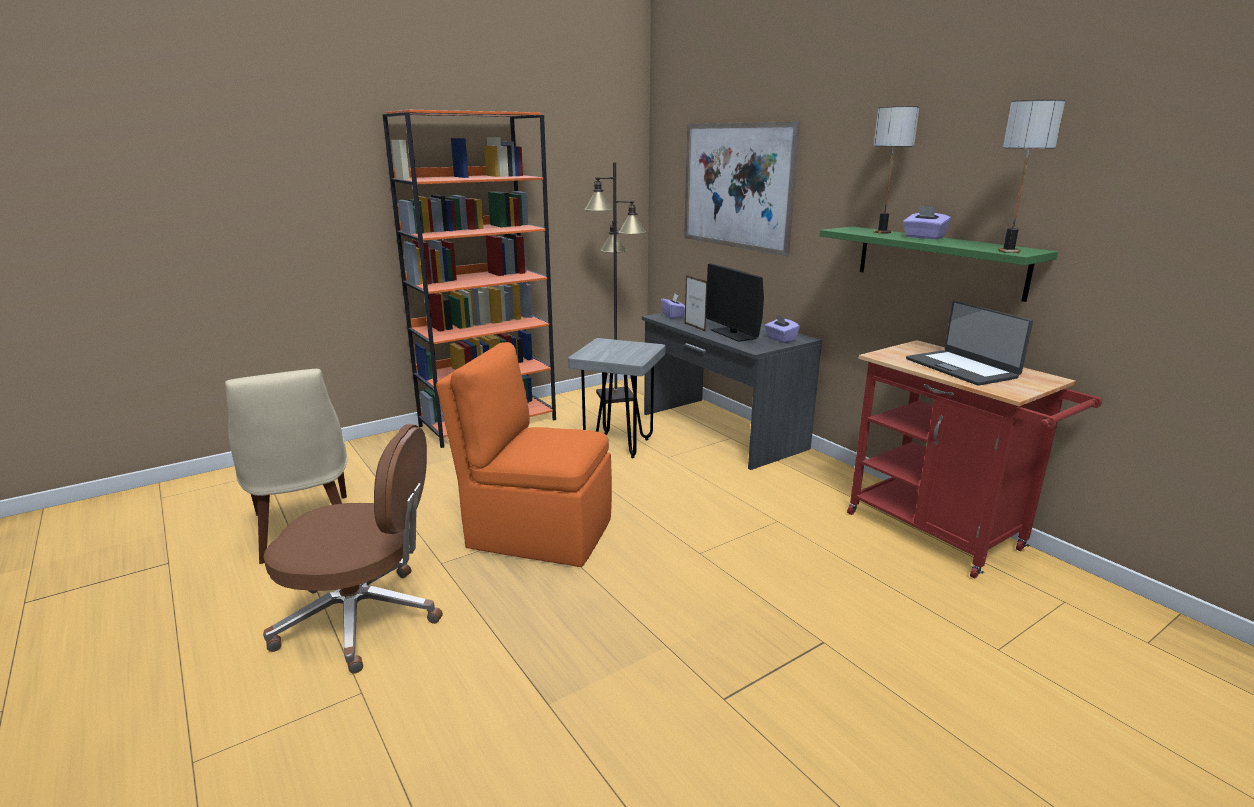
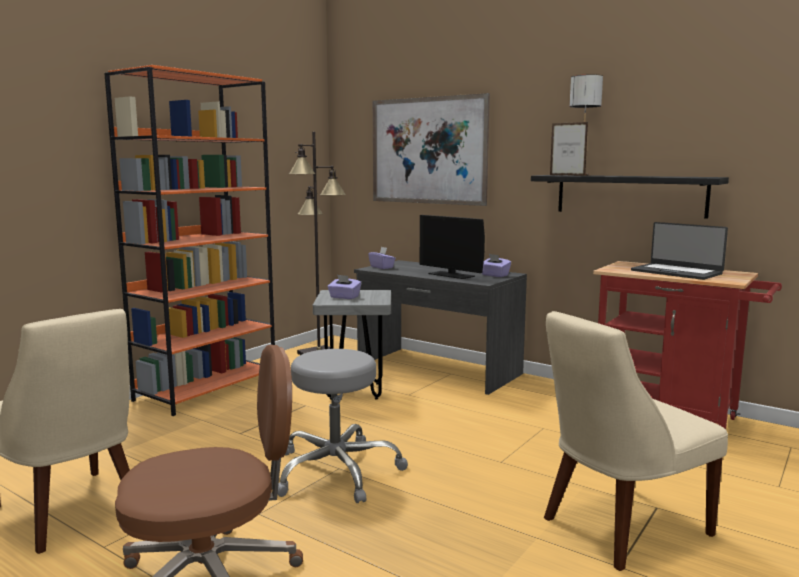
camera: 20 degrees left, 10 degrees down
orange chair [436,342,612,567] -> grey stool [278,349,408,503]
picture frame [684,275,708,332] -> picture frame moved to [550,122,588,176]
green shelf [820,226,1058,302] -> black shelf [531,175,729,219]
purple tissue box [903,206,951,239] -> purple tissue box moved to [327,275,361,299]
table lamp [998,100,1065,253] -> none
none -> beige chair [544,311,728,571]

